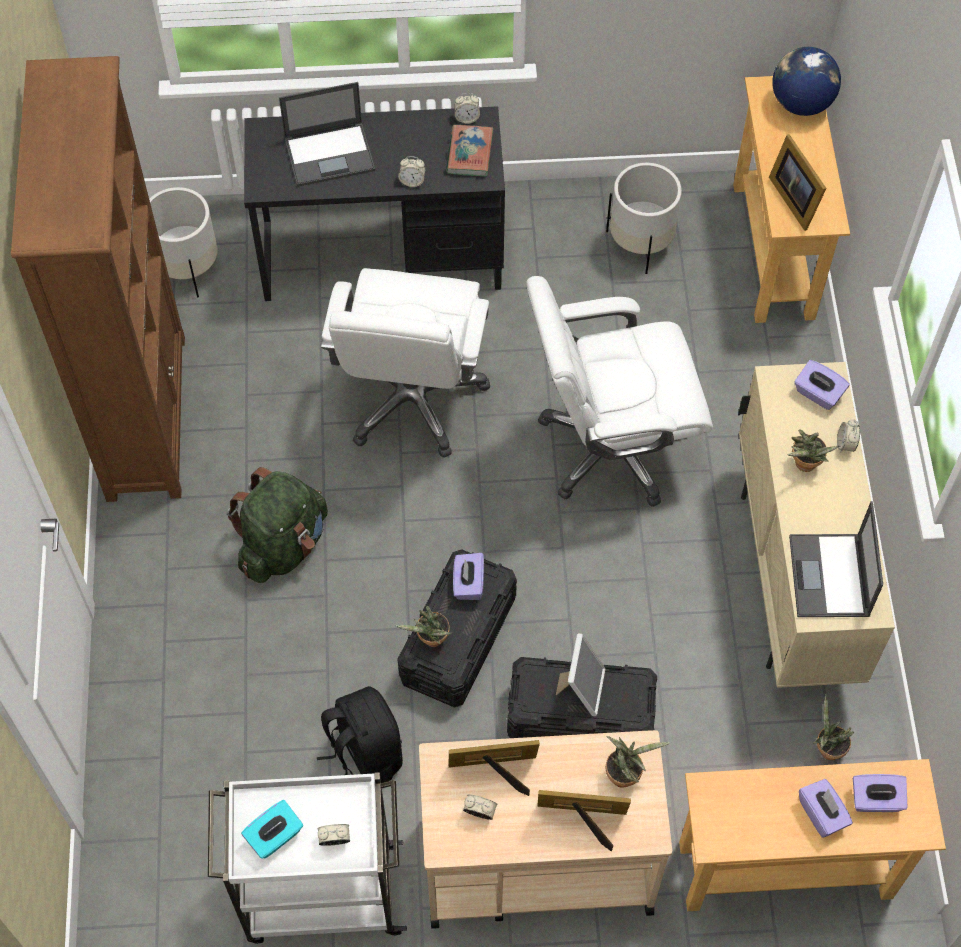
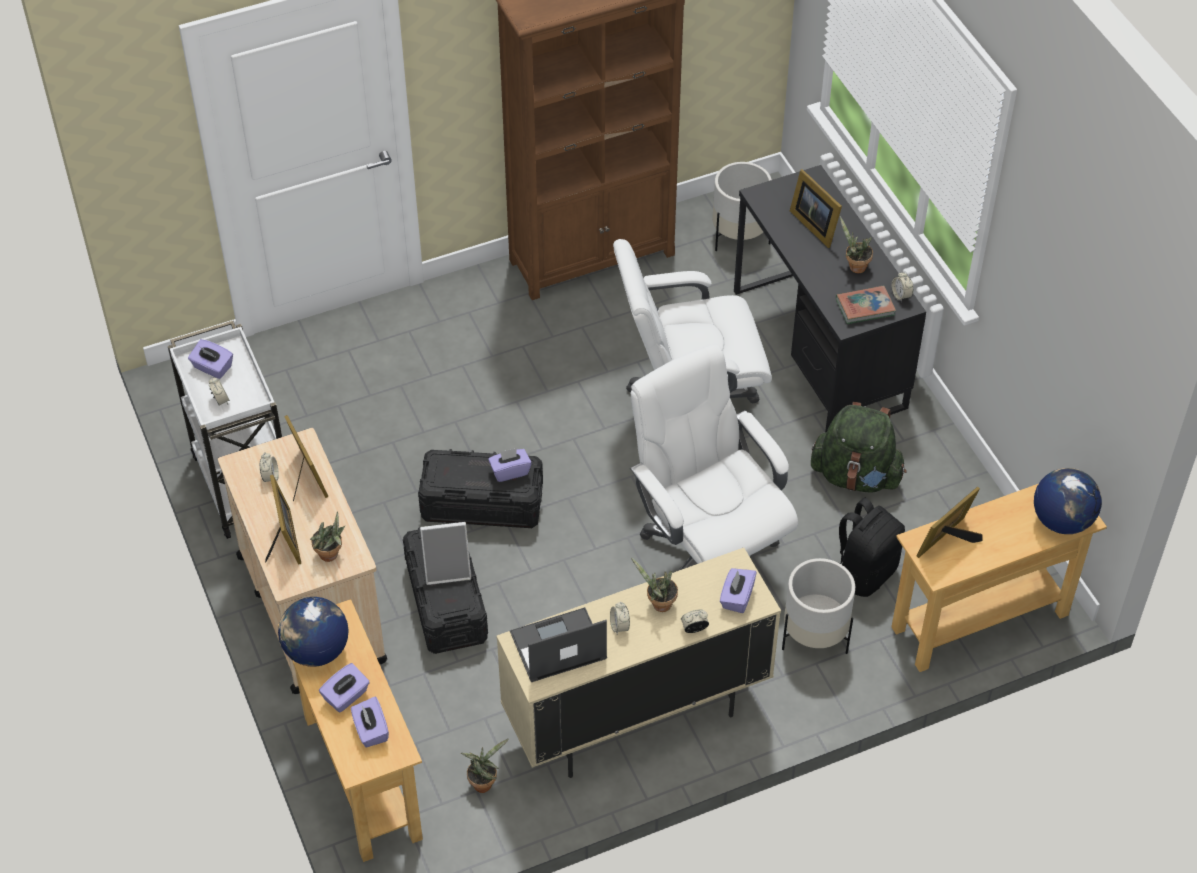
camera: 70 degrees right, 10 degrees down
green backpack [227,467,328,583] -> green backpack moved to [811,402,907,493]
turquoise tissue box [241,800,303,859] -> purple tissue box [188,339,233,379]
laptop [279,82,375,187] -> picture frame [790,169,842,248]
black backpack [317,686,403,783] -> black backpack moved to [839,498,905,597]
potted plant [396,606,451,647] -> potted plant moved to [839,216,873,273]
alarm clock [398,156,426,187] -> alarm clock moved to [610,602,630,634]
white planter [606,163,682,274] -> white planter moved to [782,558,855,654]
none -> globe [278,597,349,667]

